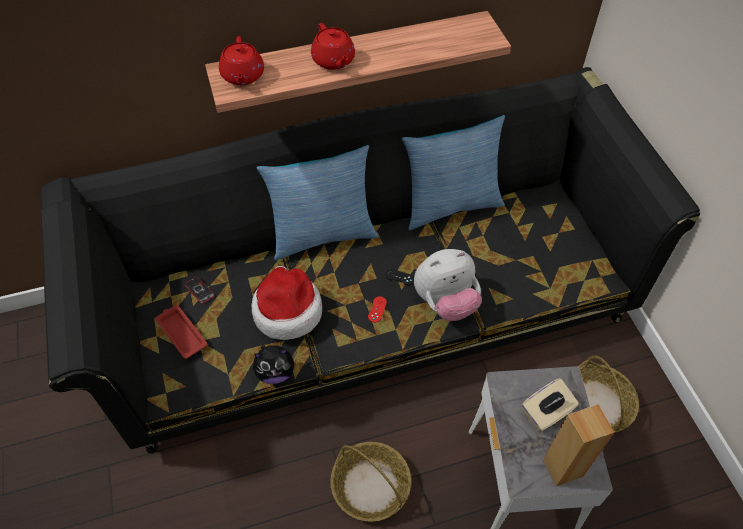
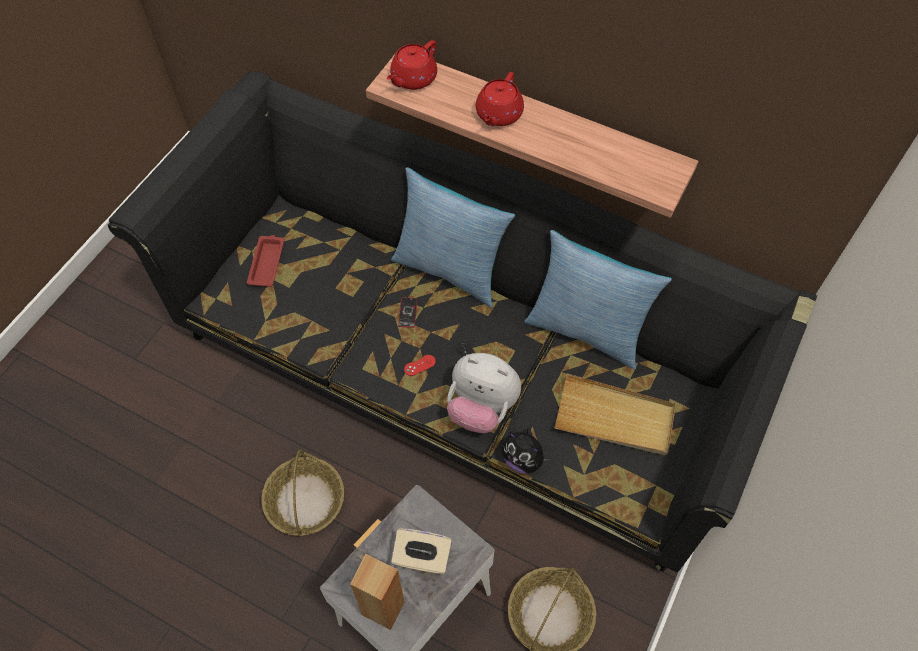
camera: 45 degrees right, 5 degrees up
phone [184,276,215,304] -> phone moved to [398,297,417,328]
hat [252,266,322,340] -> none
plush toy [253,345,296,384] -> plush toy moved to [502,428,551,474]
none -> beige tray [554,374,676,455]

